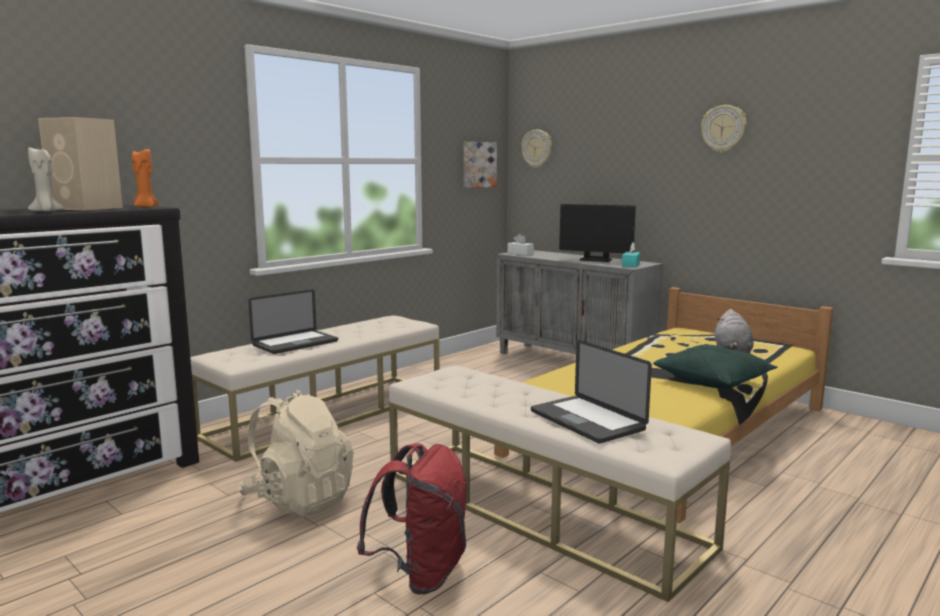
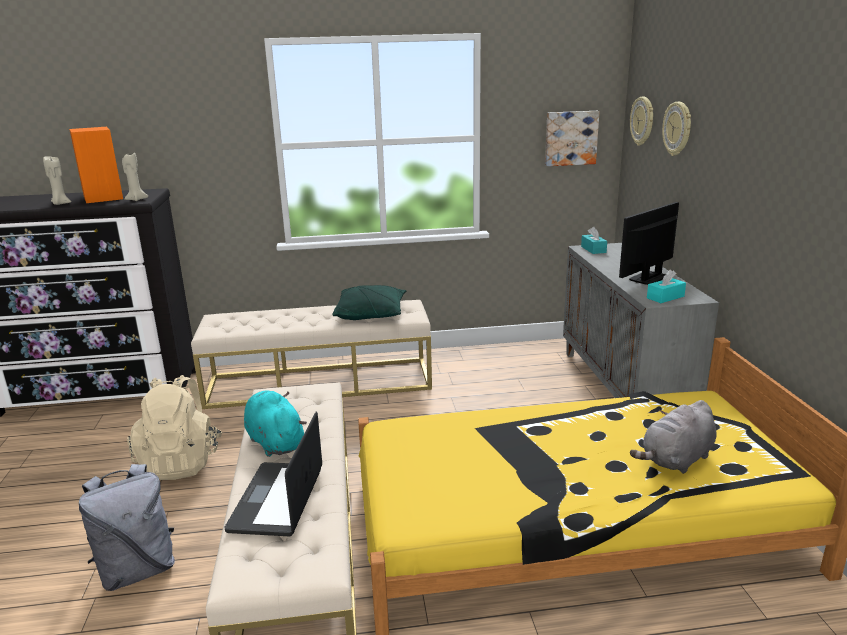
camera: 40 degrees right, 10 degrees up
beige speaker [38,117,123,210] -> orange speaker [69,127,123,203]
orange candle [132,148,159,208] -> beige candle [122,153,148,201]
laptop [248,289,338,354] -> none
red backpack [357,443,468,595] -> grey backpack [79,464,175,591]
white tissue box [508,234,534,255] -> turquoise tissue box [581,227,607,254]
monitor [559,204,636,262] -> monitor turned 75 degrees clockwise [619,202,679,285]
green pillow [653,344,778,389] -> green pillow moved to [332,285,406,320]
wall clock [701,105,747,153] -> wall clock moved to [662,102,691,156]
none -> turquoise plush toy [244,391,307,457]

